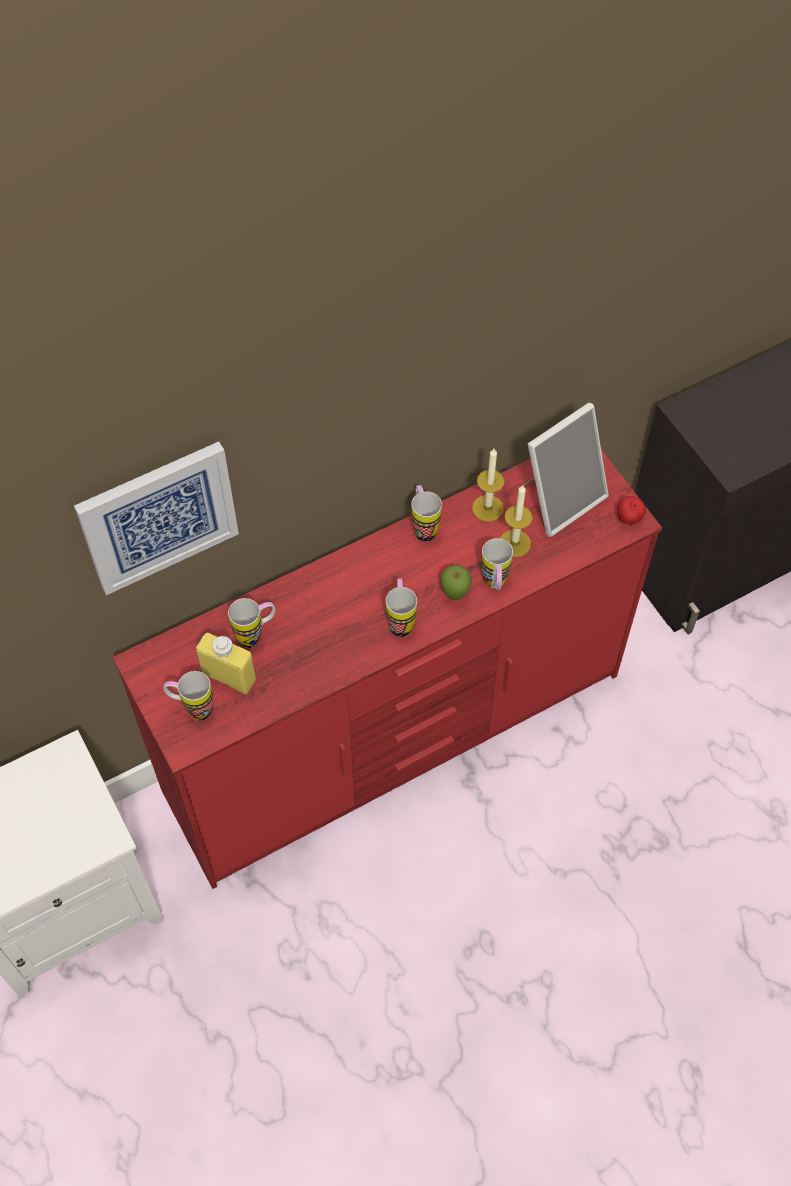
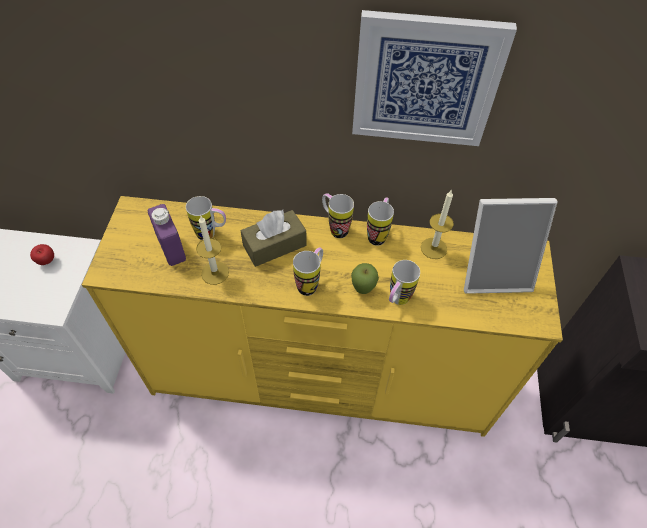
camera: 35 degrees right, 5 degrees down
picture [74,442,239,595] -> picture moved to [352,10,517,146]
red dresser [112,449,662,889] -> yellow dresser [82,196,563,437]
mug [164,671,213,721] -> mug moved to [322,193,354,238]
yellow bottle [196,632,256,694] -> purple bottle [148,204,186,266]
candle [500,485,533,557] -> candle moved to [196,216,229,285]
apple [617,496,646,525] -> apple moved to [30,244,54,265]
none -> brown tissue box [241,210,307,267]

